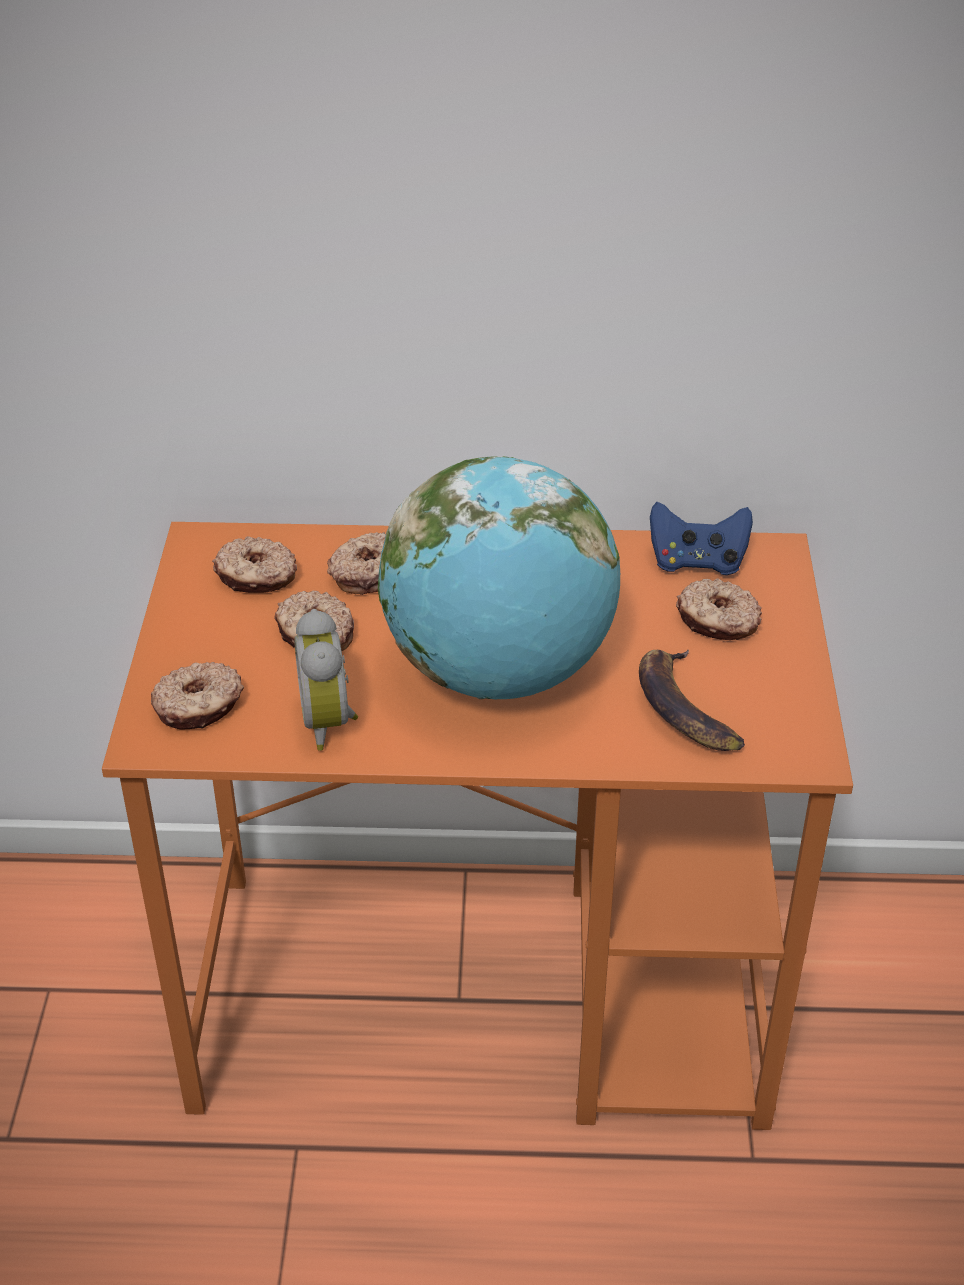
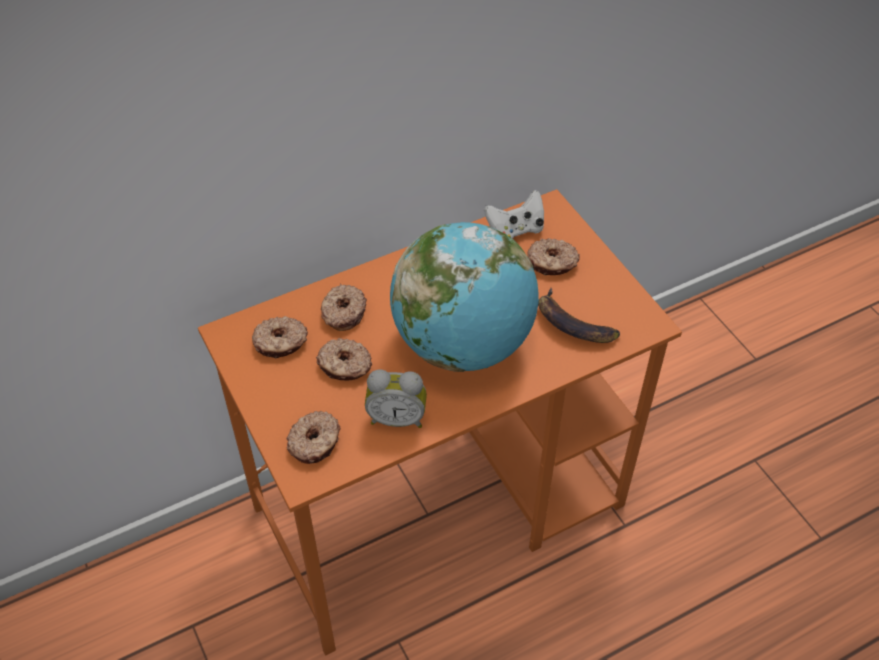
camera: 30 degrees left, 10 degrees up
alarm clock [294,609,358,751] -> alarm clock turned 45 degrees counterclockwise [365,369,427,428]
blue game controller [650,502,753,575] -> white game controller [484,190,544,239]

